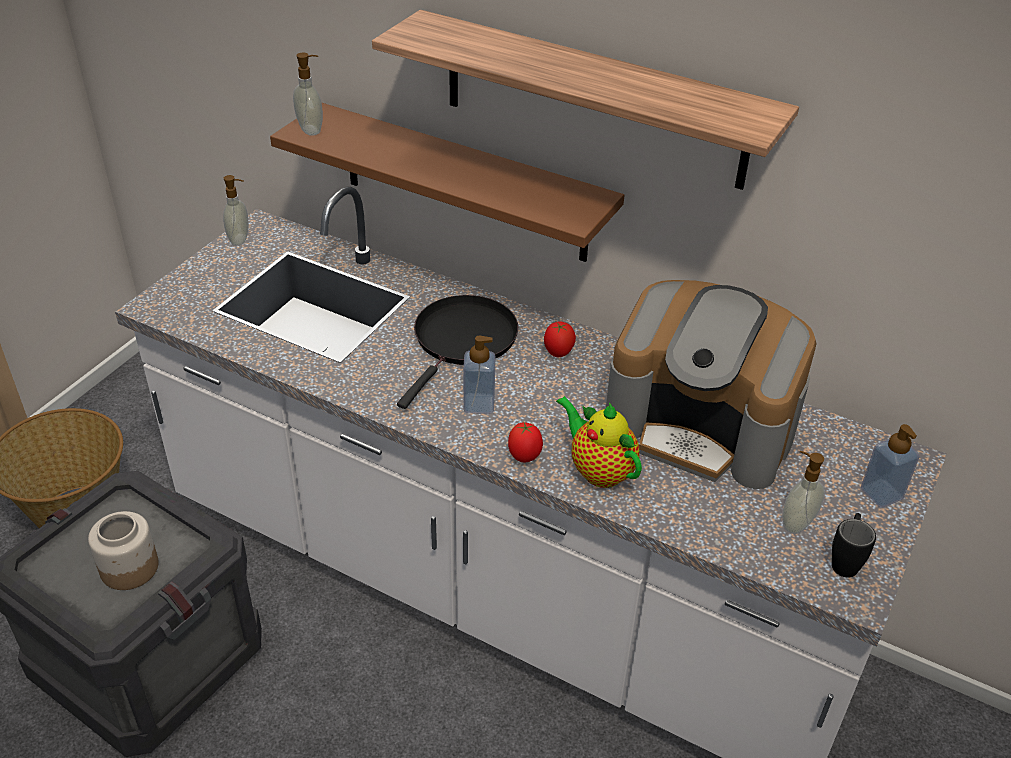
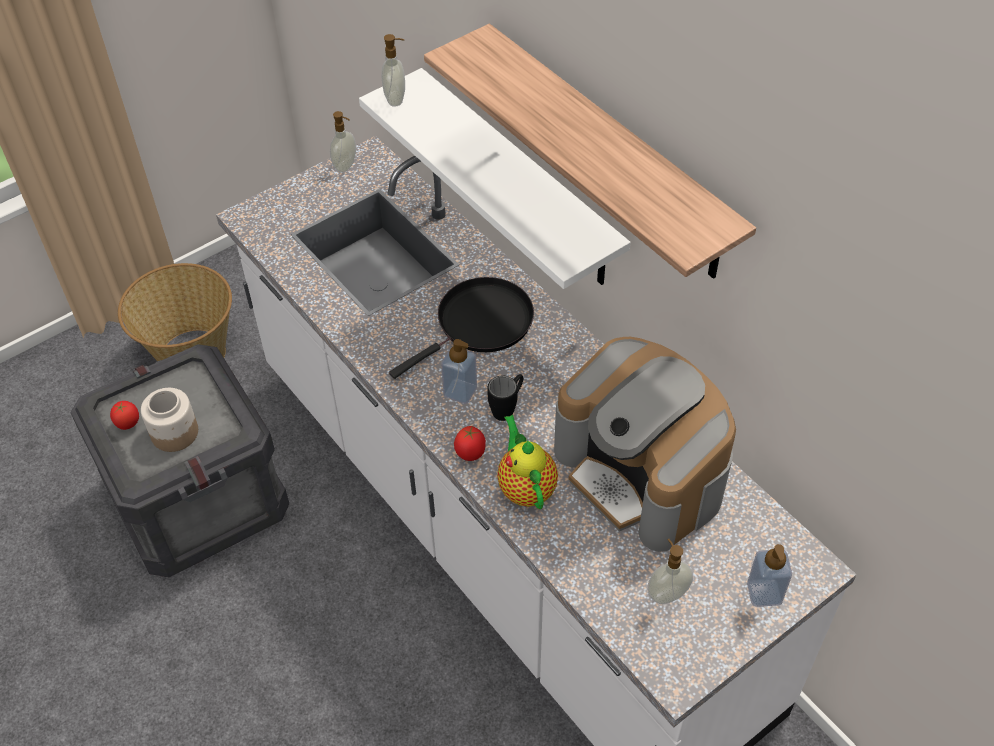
camera: 25 degrees right, 10 degrees up
brown shelf [270,102,625,262] -> white shelf [359,68,631,289]
tomato [544,321,576,357] -> tomato moved to [110,401,139,430]
black mug [832,513,876,578] -> black mug moved to [487,374,523,421]

